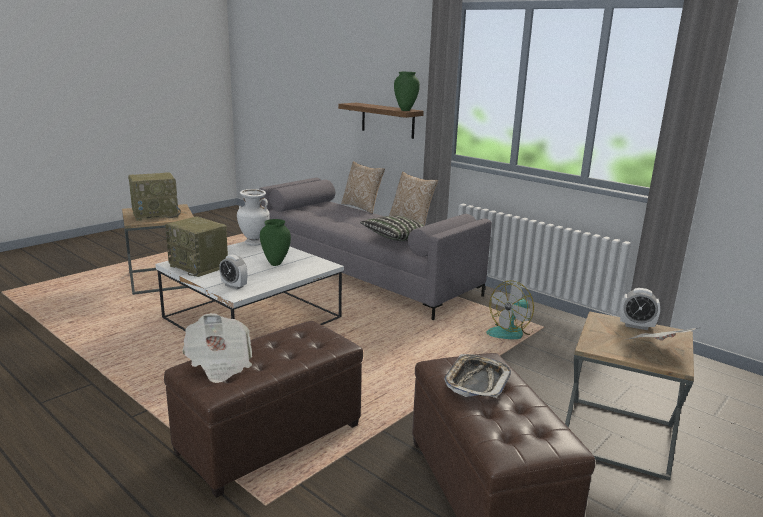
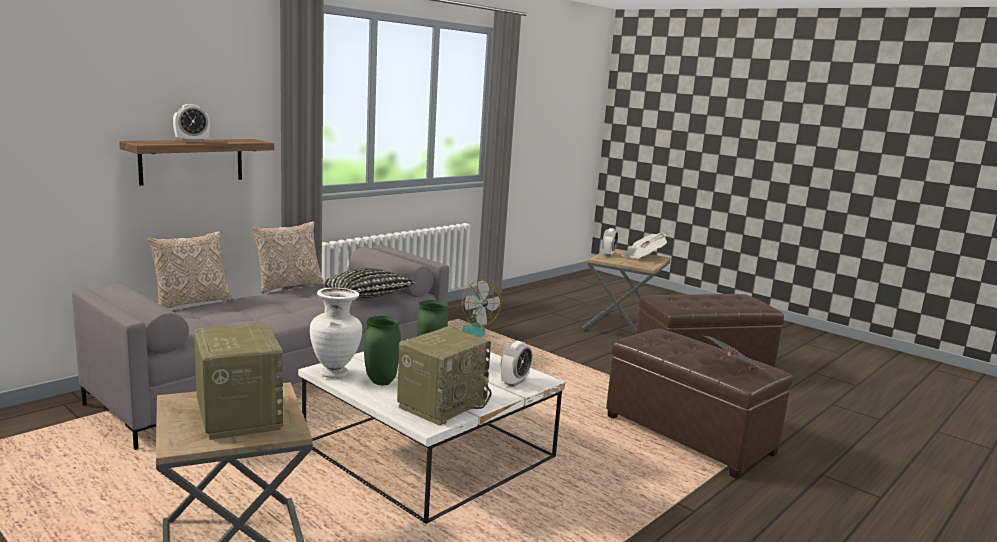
camera: 90 degrees left, 5 degrees down
green vase [394,72,420,111] -> green vase moved to [364,316,401,385]
tray [444,354,511,398] -> none
none -> alarm clock [173,104,210,142]

